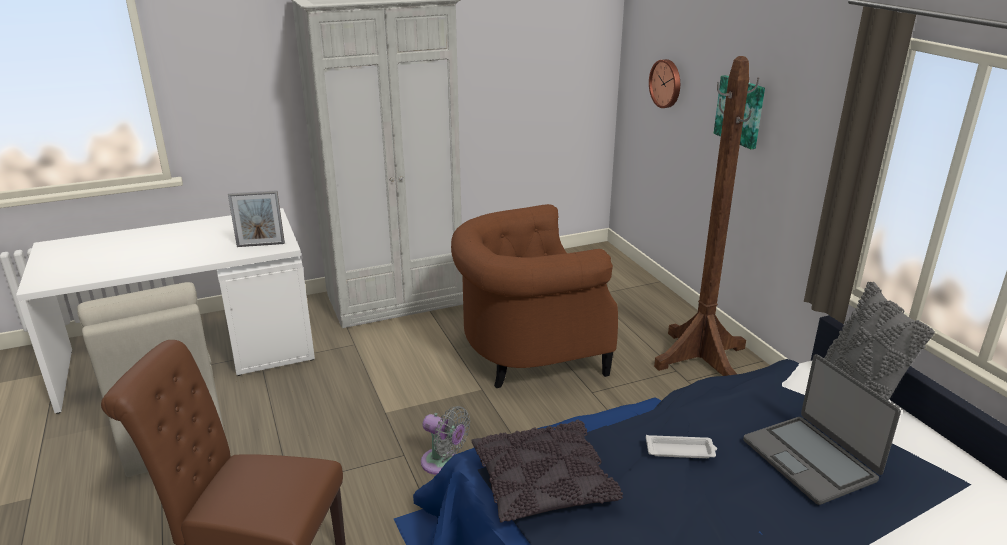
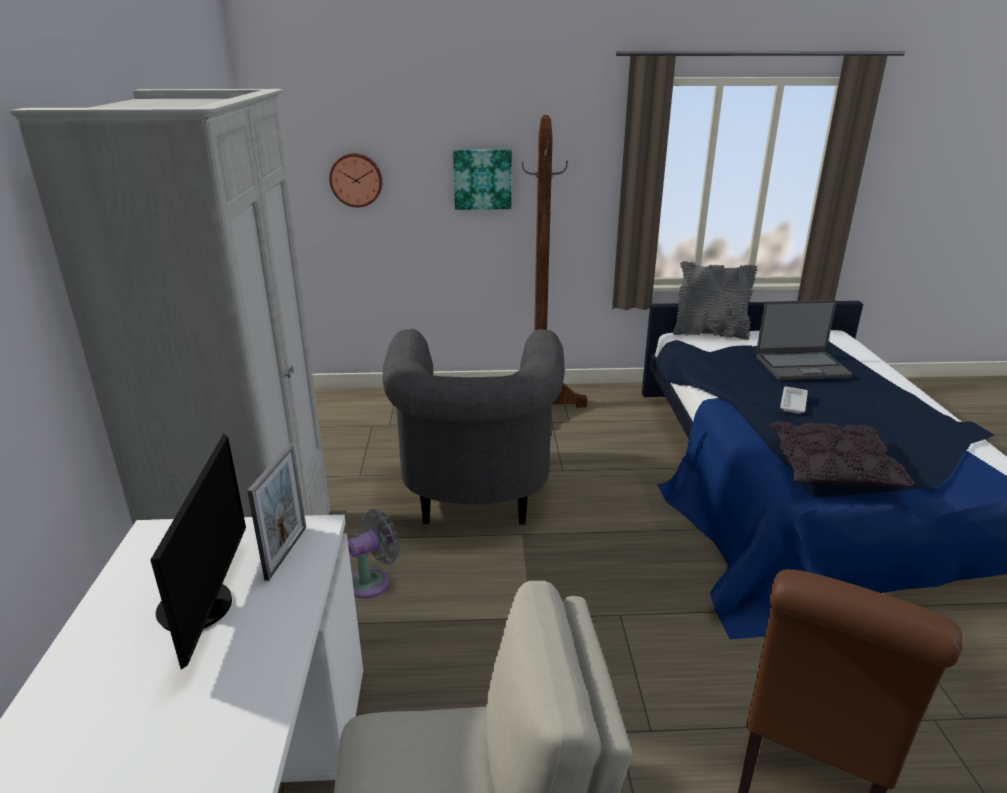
camera: 70 degrees left, 0 degrees up
grey fan [421,406,470,475] -> grey fan moved to [348,509,400,599]
brown armchair [451,204,618,388] -> grey armchair [383,329,565,525]
none -> monitor [151,434,246,670]

